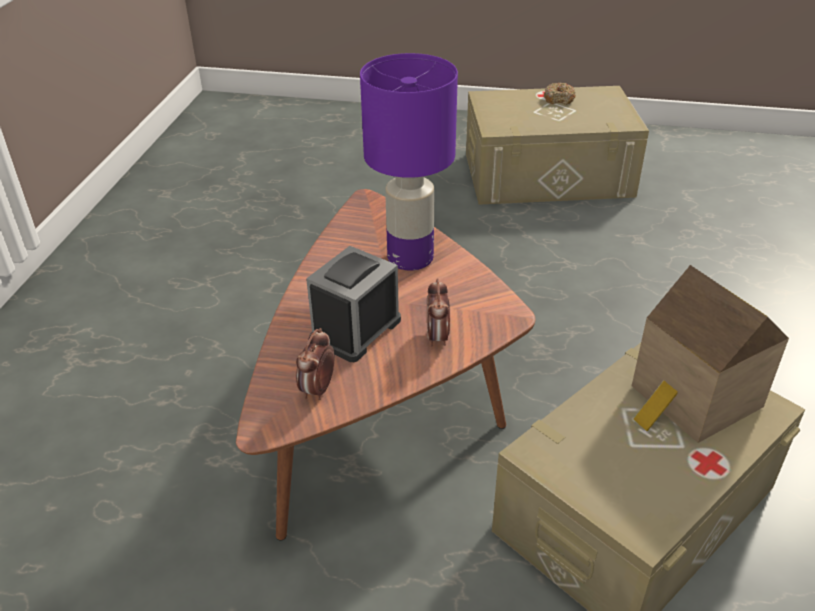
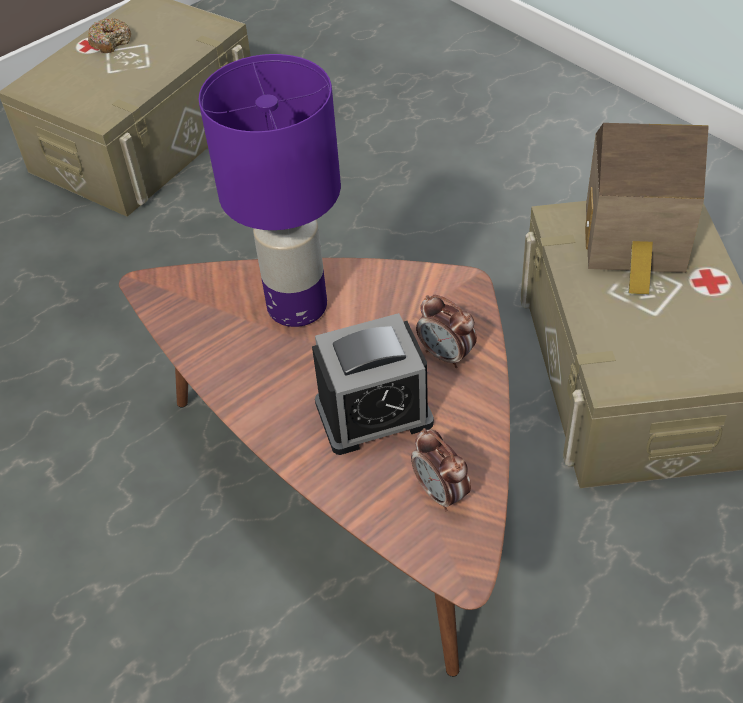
camera: 50 degrees left, 10 degrees up
alarm clock [306,246,401,362] -> alarm clock turned 90 degrees counterclockwise [312,313,434,455]

